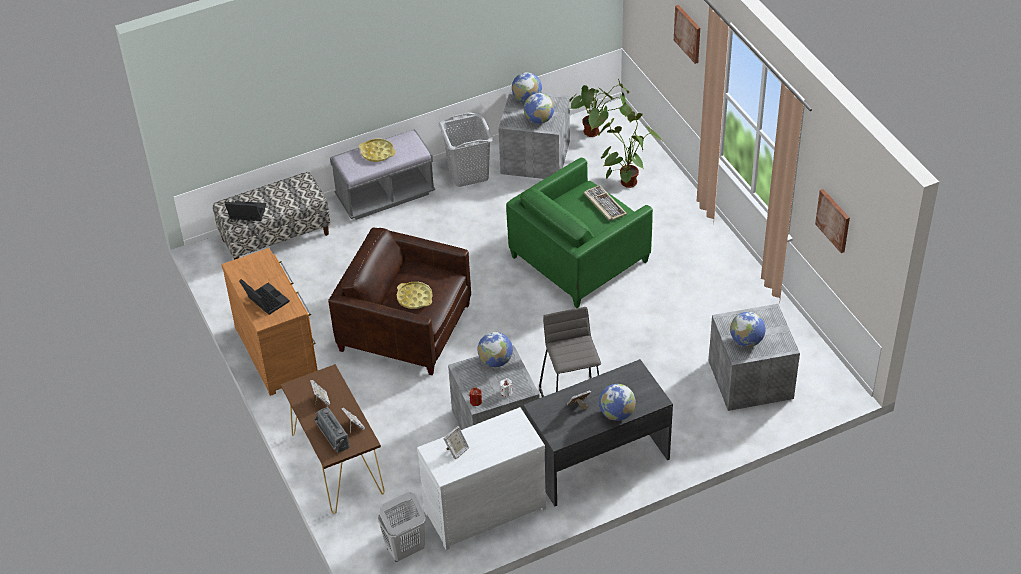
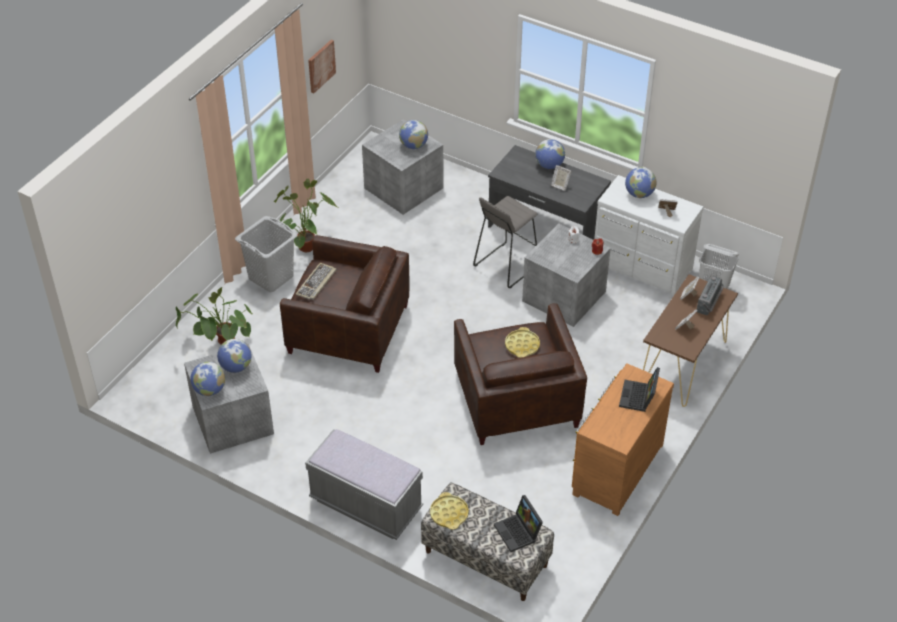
camera: 125 degrees left, 0 degrees up
yellow tray [359,139,396,162] -> yellow tray moved to [430,492,469,530]
grey laundry basket [438,113,494,187] -> grey laundry basket moved to [235,216,297,292]
globe [478,332,513,367] -> globe moved to [625,167,656,198]
green armchair [506,158,653,308] -> brown armchair [280,235,410,373]
potted plant [570,78,632,137] -> potted plant moved to [274,179,337,252]
picture [674,5,700,64] -> none

